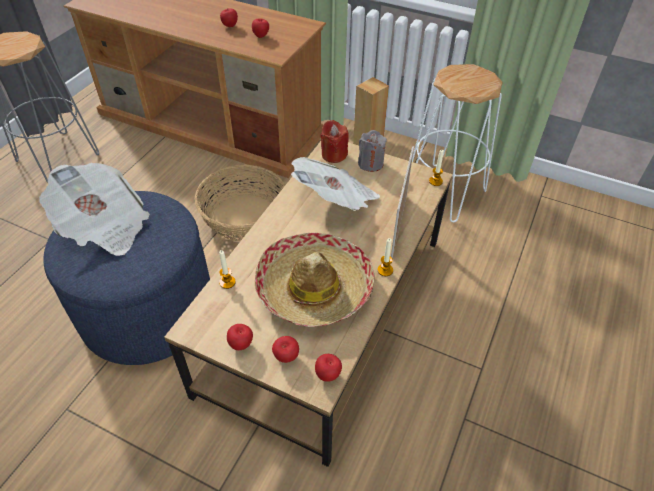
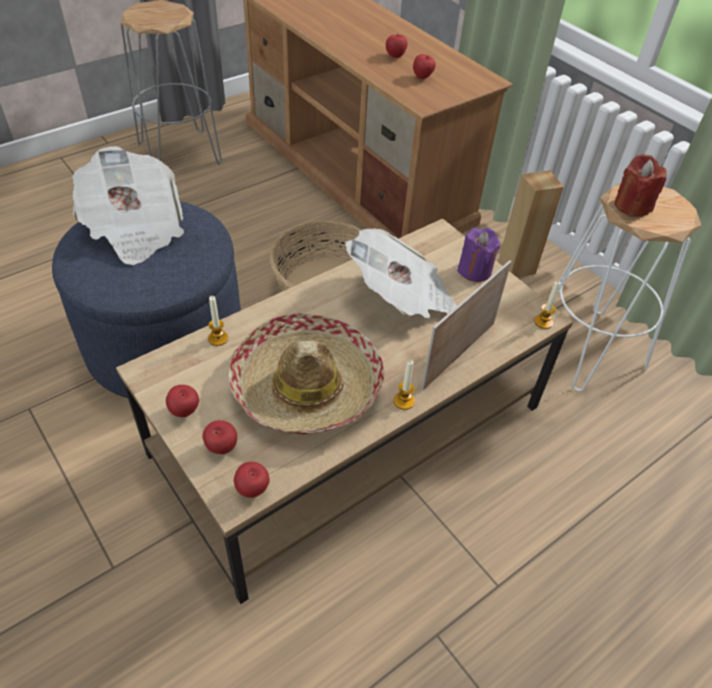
camera: 25 degrees right, 0 degrees up
red candle [321,120,349,163] -> red candle moved to [615,154,667,217]
grey candle [358,130,387,172] -> purple candle [457,228,500,282]

